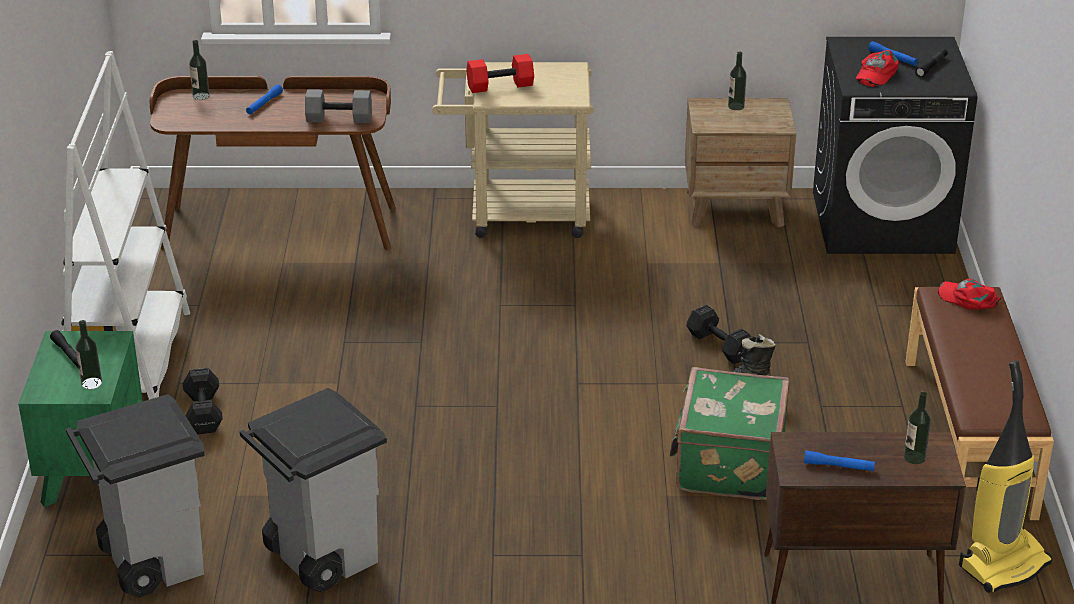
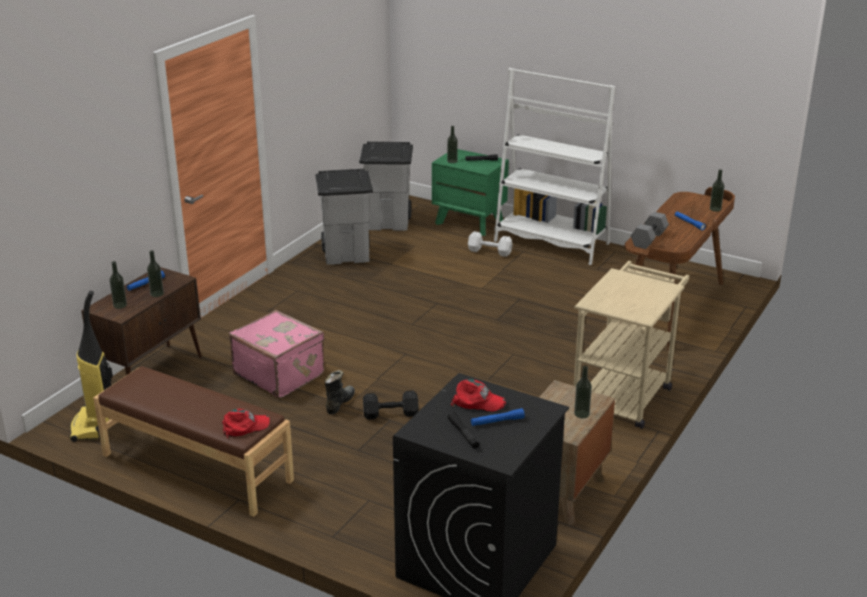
camera: 120 degrees right, 5 degrees down
black dumbbell [183,368,223,434] -> white dumbbell [468,231,512,257]
red dumbbell [466,54,534,93] -> none
green suitcase [670,367,790,500] -> pink suitcase [229,310,325,398]
red cap [856,50,899,87] -> red cap turned 135 degrees clockwise [451,379,506,412]
none -> bottle [147,250,164,297]

